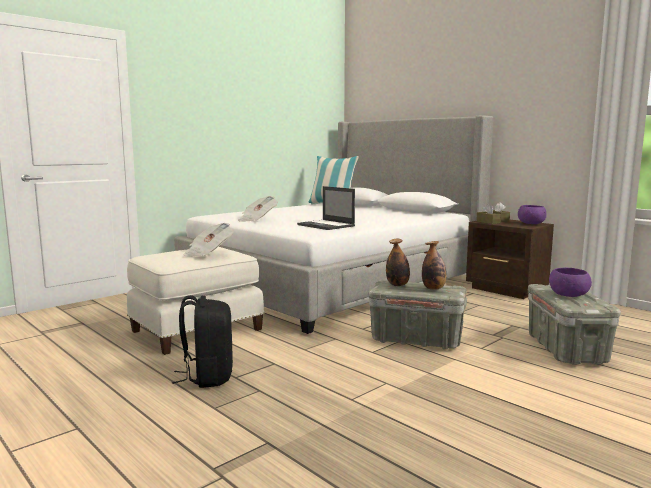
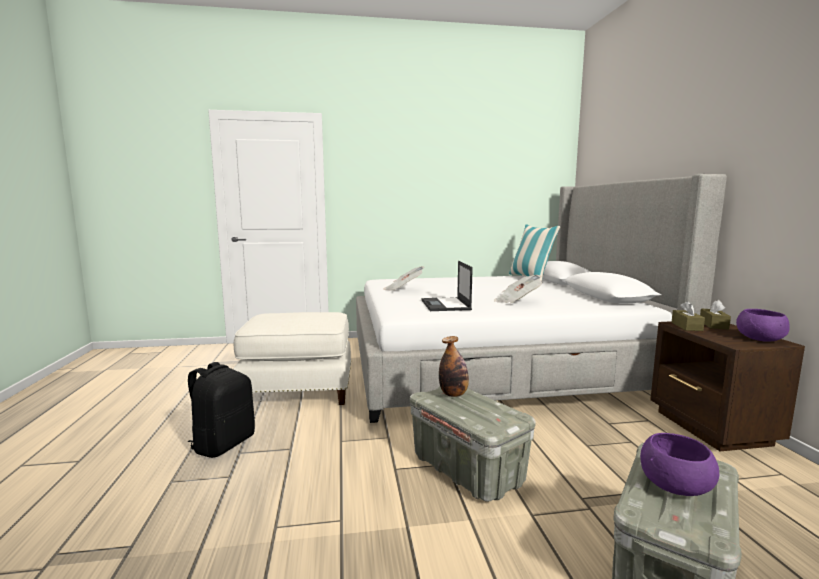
camera: 35 degrees right, 0 degrees up
newspaper [183,223,234,257] -> newspaper moved to [494,275,542,303]
bottle [422,241,446,290] -> none

